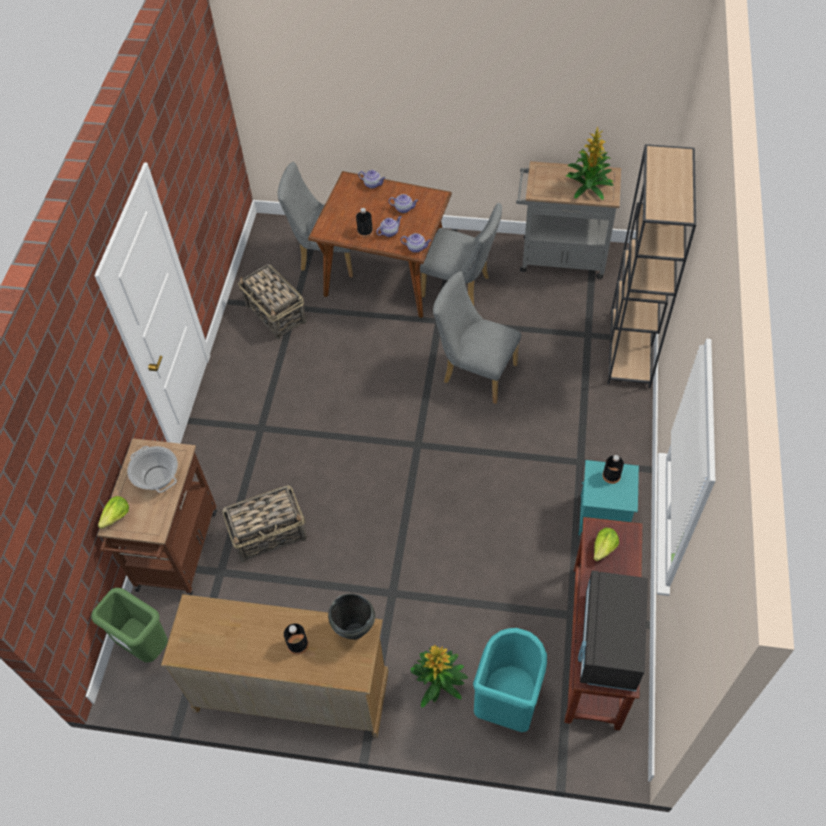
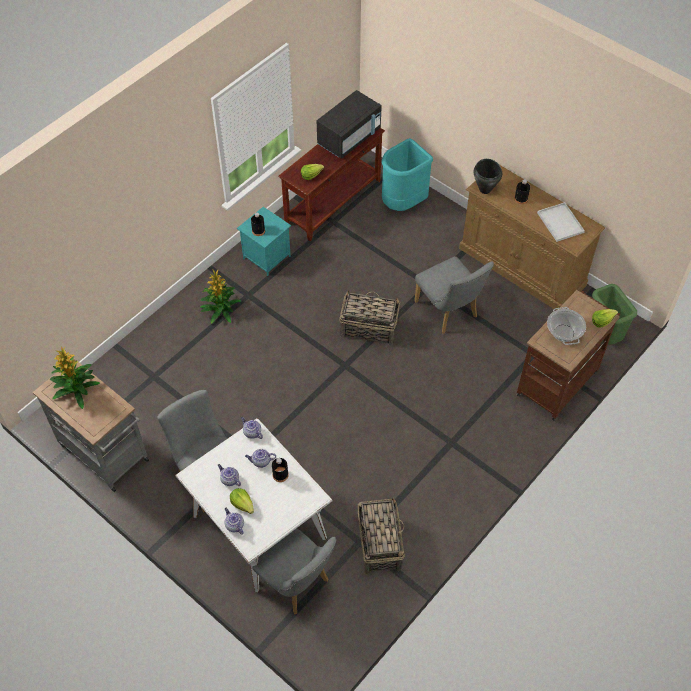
camera: 150 degrees left, 0 degrees up
basket [222,485,307,563] -> basket moved to [339,290,400,345]
brown dining table [308,171,452,318] -> white dining table [175,418,333,592]
potted plant [411,644,468,708] -> potted plant moved to [200,269,241,324]
grey chair [433,271,521,404] -> grey chair moved to [414,256,494,334]
bookcase [607,144,696,388] -> none
none -> lettuce [230,488,254,514]
none -> white tray [537,202,585,242]

